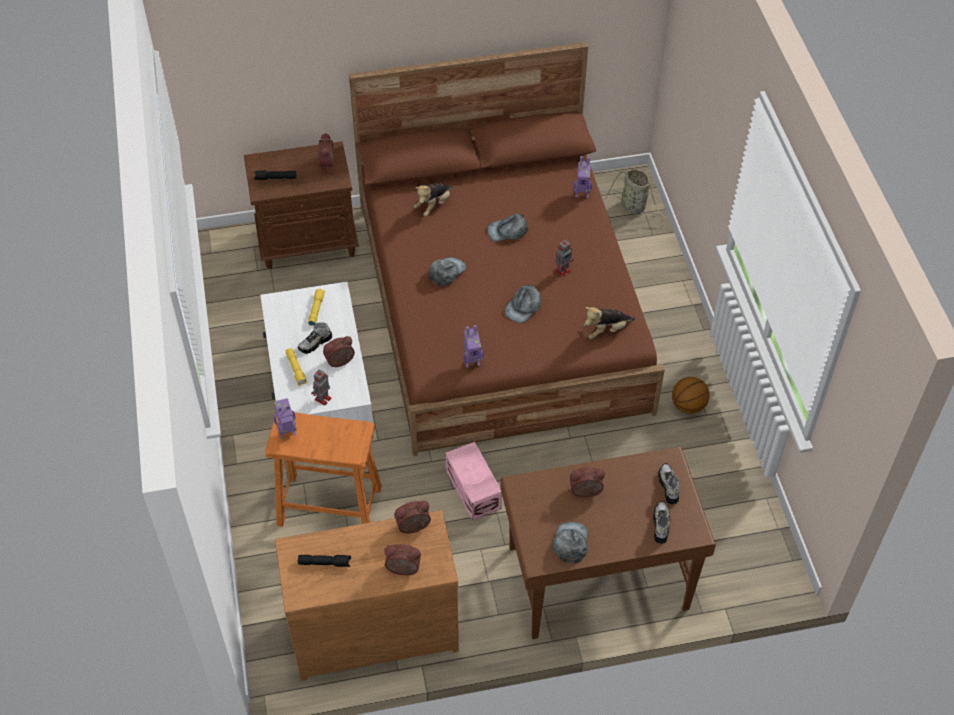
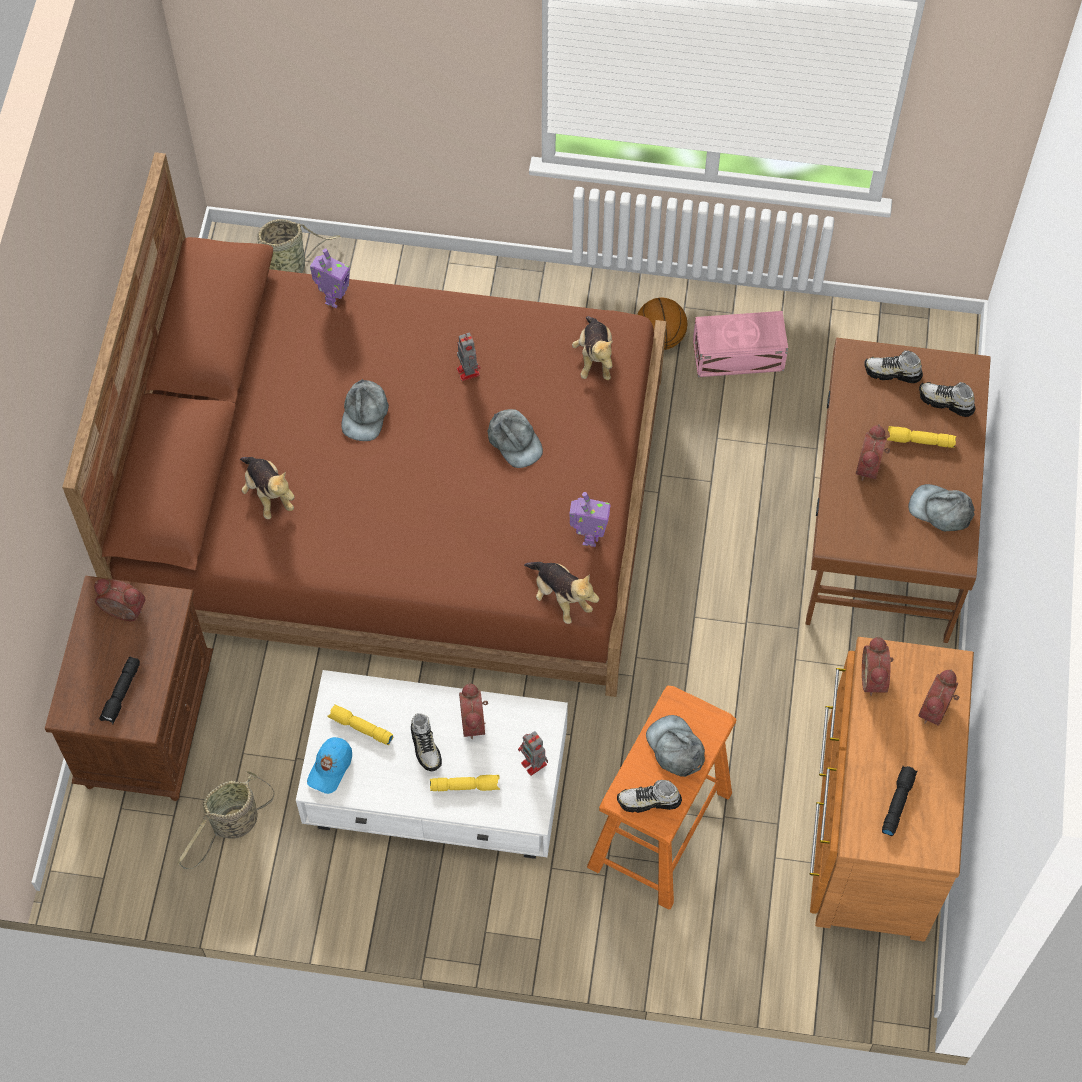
camera: 70 degrees left, 10 degrees up
toy robot [274,398,297,439] -> shoe [617,780,682,813]
grey cap [429,257,466,286] -> grey cap moved to [646,715,705,777]
pink storage box [445,442,502,520] -> pink storage box moved to [693,311,788,377]
none -> basket [177,771,275,869]
none -> blue cap [307,737,352,794]
none -> plush toy [524,562,599,624]
none -> yellow flashlight [887,426,956,448]

